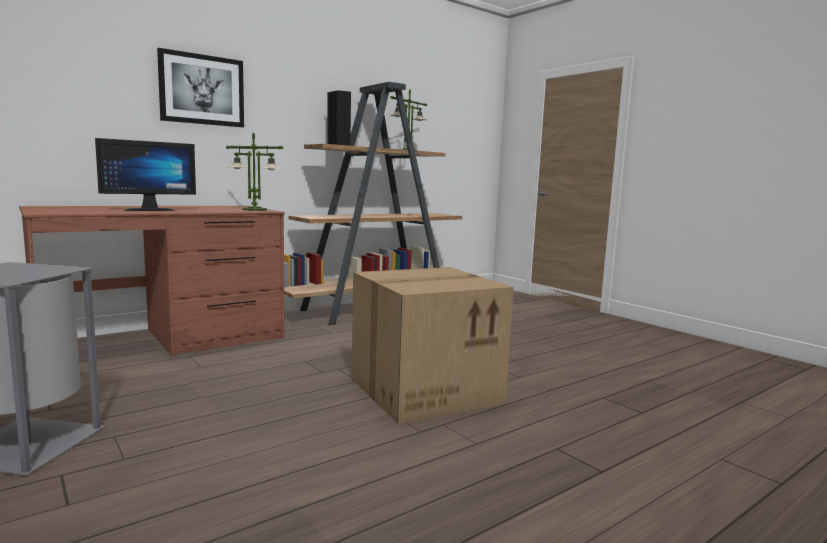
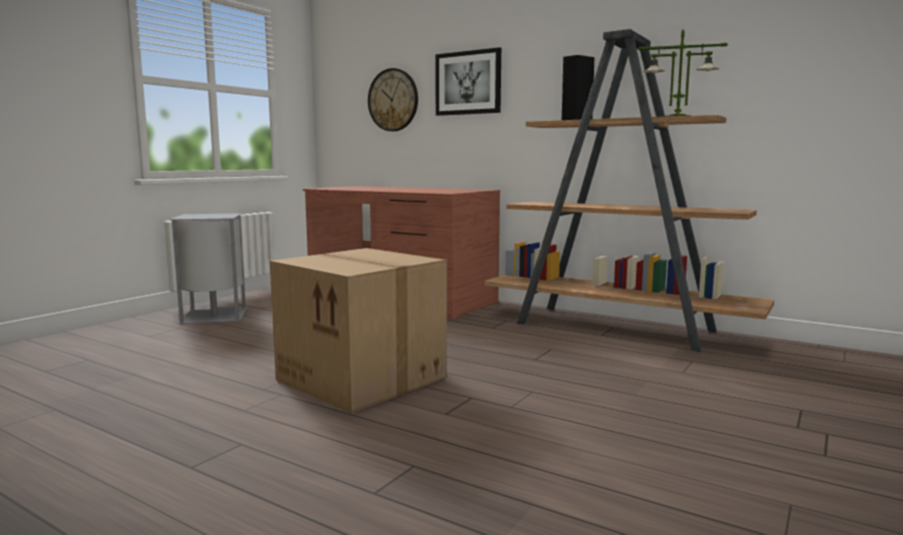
camera: 70 degrees right, 0 degrees up
monitor [95,138,196,211] -> none
table lamp [226,132,283,211] -> none
none -> wall clock [368,68,418,131]

